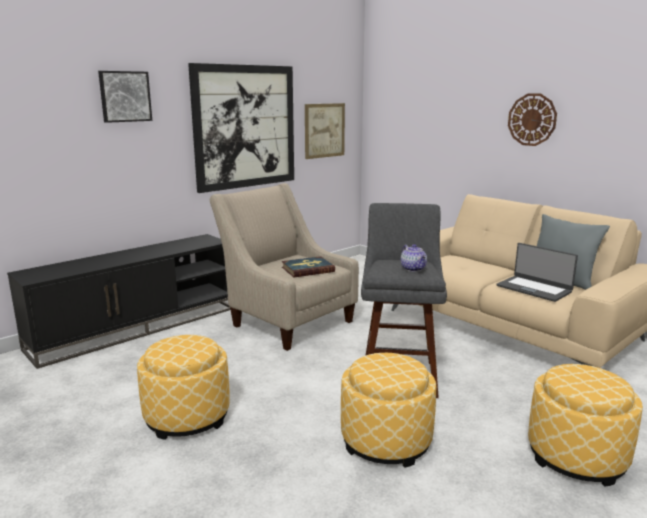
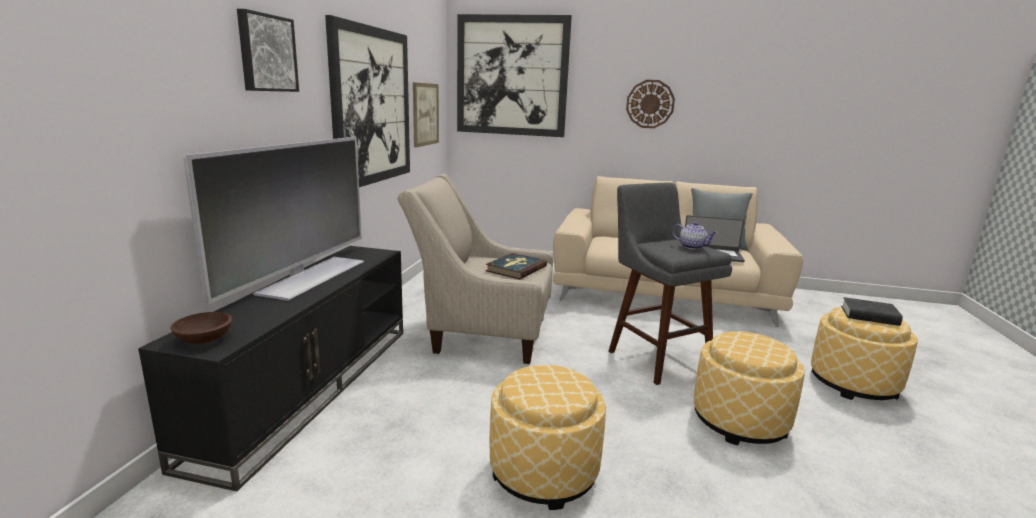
camera: 35 degrees left, 0 degrees up
none -> brown bowl [170,312,232,344]
none -> television [183,137,364,305]
none -> picture [457,14,572,137]
none -> black book [841,297,903,326]

